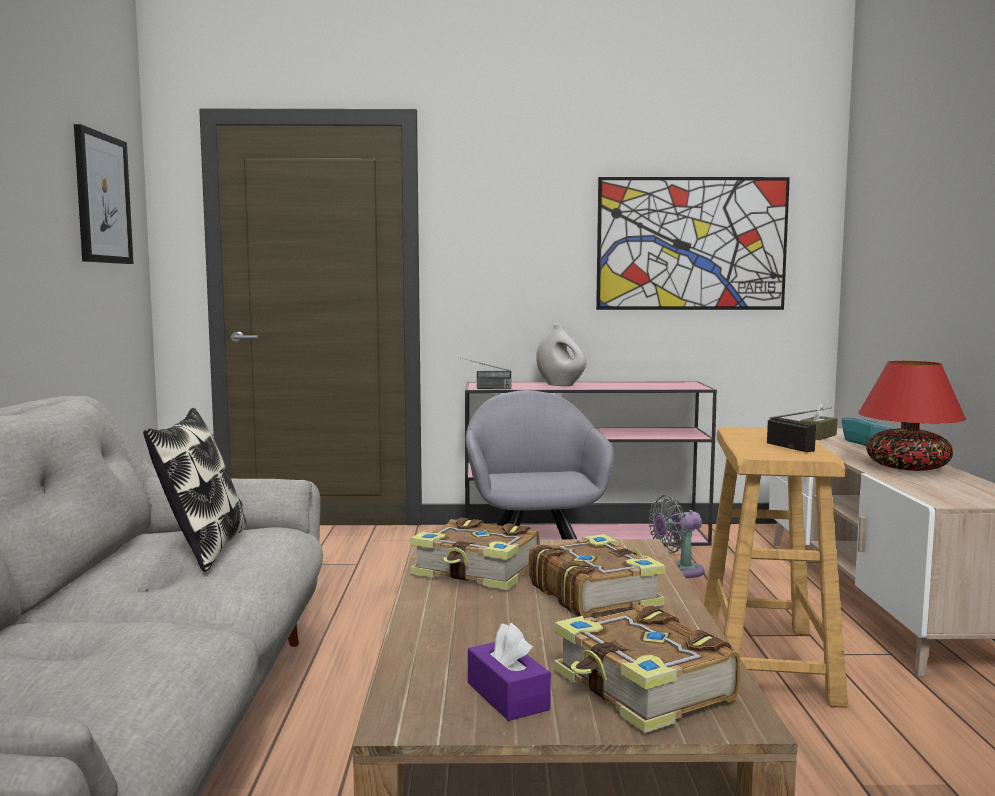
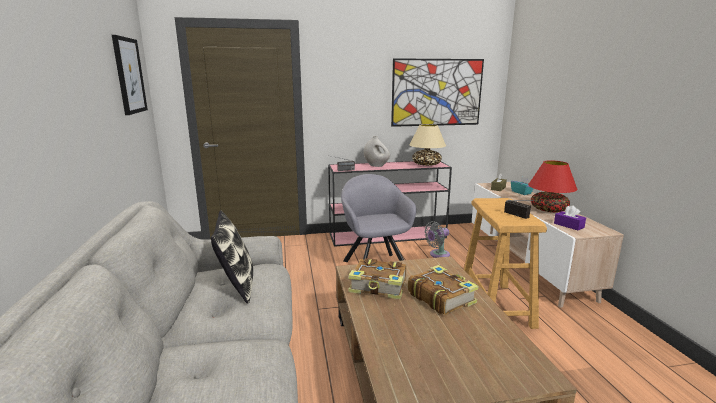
camera: 10 degrees left, 10 degrees up
purple tissue box [468,623,551,721] -> purple tissue box moved to [554,205,586,230]
book [554,605,741,733] -> none
none -> beige table lamp [409,124,446,166]

